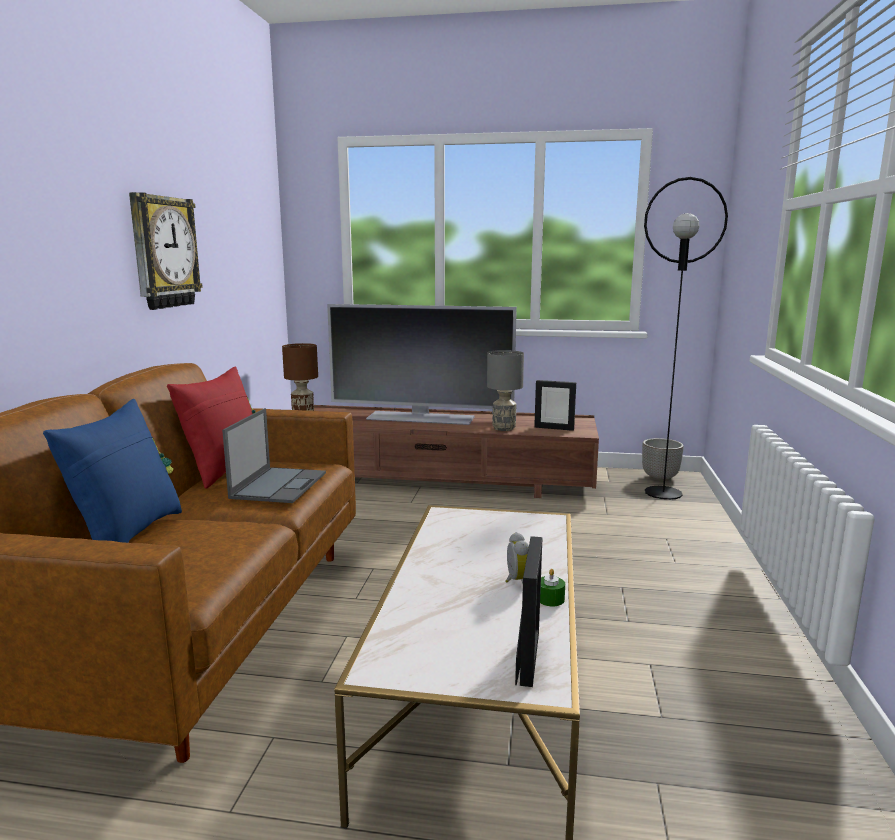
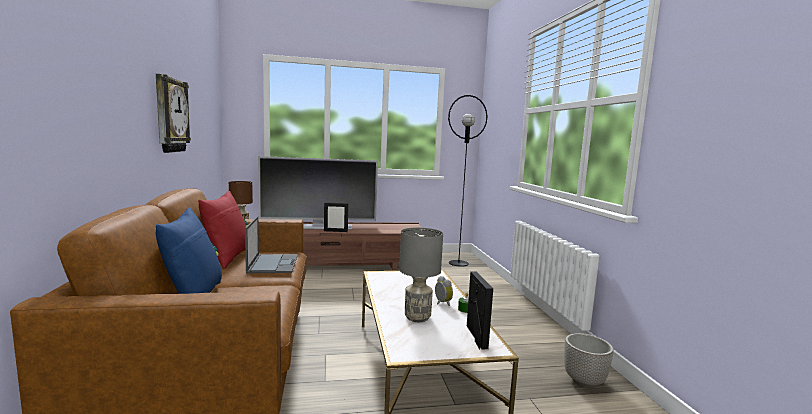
camera: 20 degrees left, 5 degrees down
grey table lamp [487,350,524,431] -> grey table lamp moved to [399,228,443,322]
picture frame [534,380,576,431] -> picture frame moved to [324,202,348,232]
planter [642,438,684,481] -> planter moved to [564,333,614,388]

